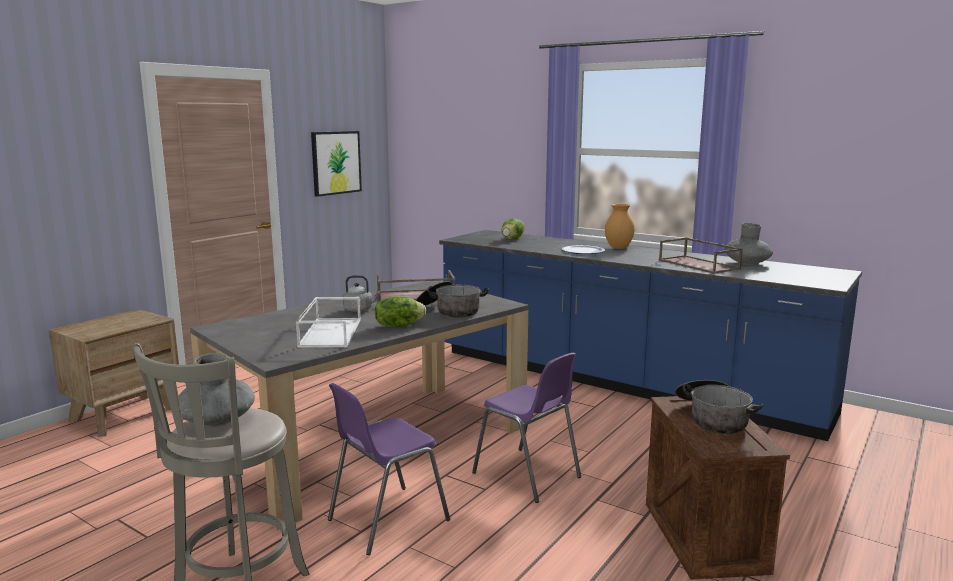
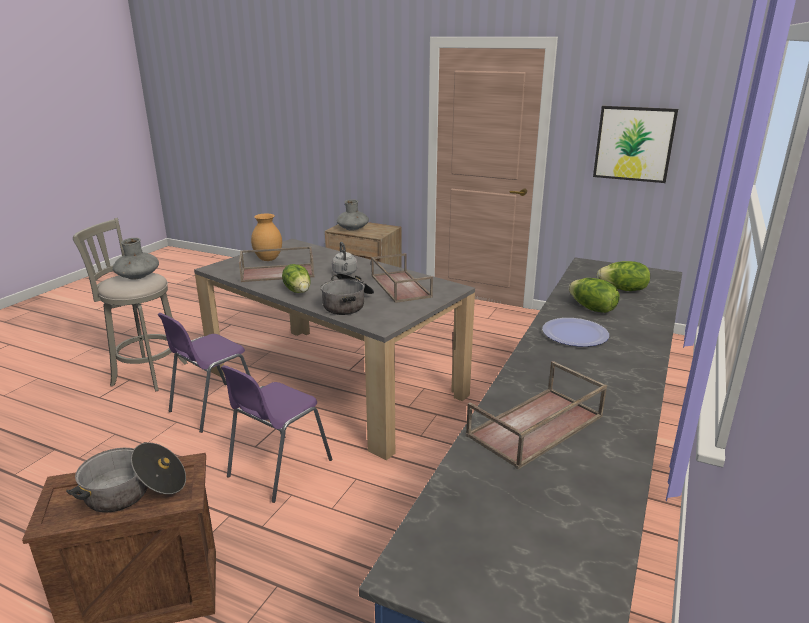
camera: 80 degrees right, 10 degrees up
white tray [296,297,361,348] -> brown tray [239,247,315,282]
purple chair [328,383,450,555] -> purple chair turned 90 degrees counterclockwise [158,313,251,433]
brown vase [605,204,635,249] -> brown vase moved to [251,214,282,261]
grey vase [725,223,773,265] -> grey vase moved to [337,199,369,231]
none -> lettuce [569,278,620,313]

